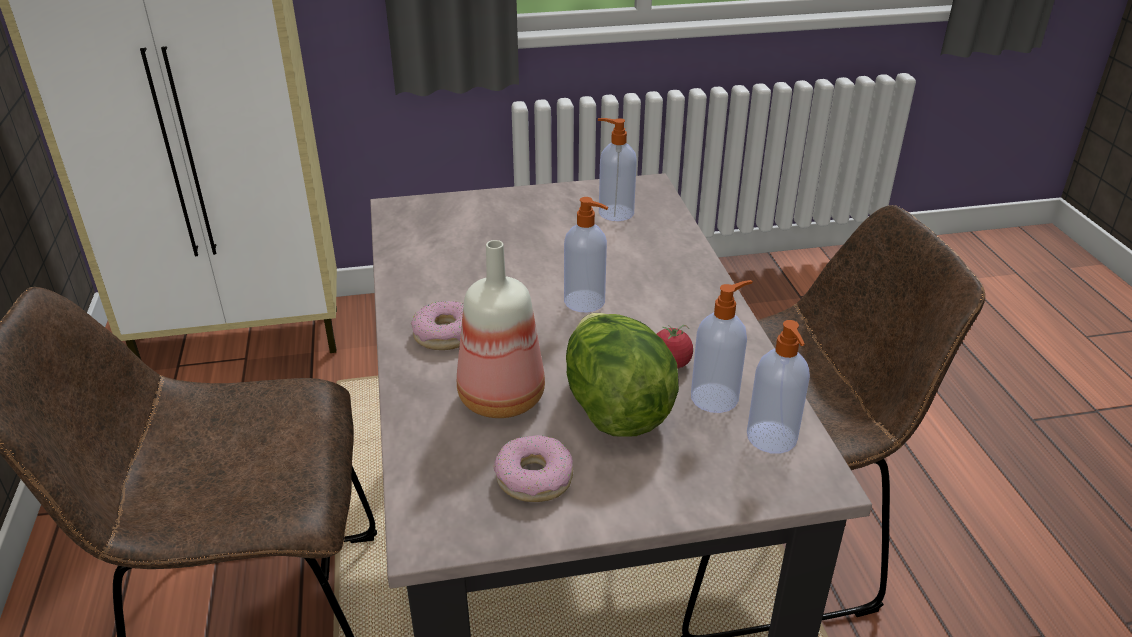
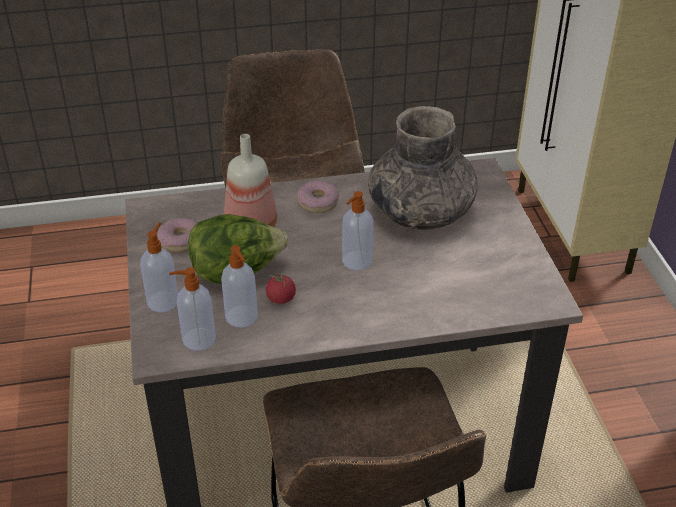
camera: 90 degrees right, 5 degrees up
soap dispenser [598,118,637,221] -> soap dispenser moved to [140,222,178,312]
none -> grey vase [368,106,478,230]

